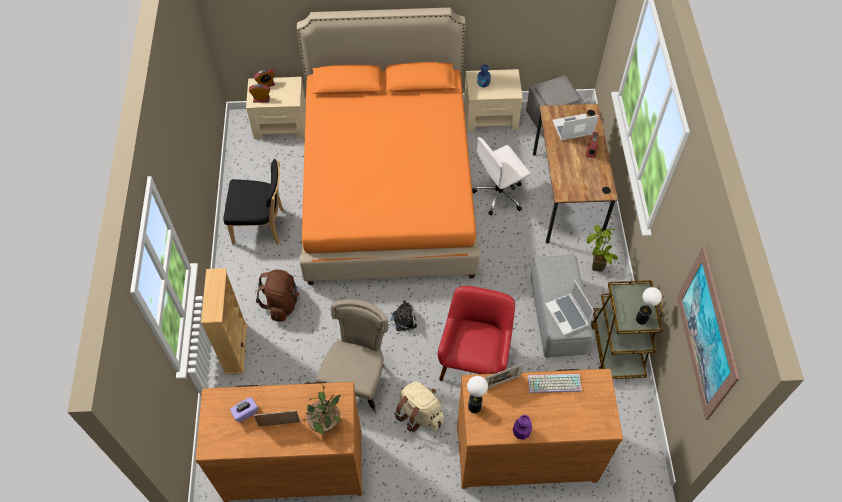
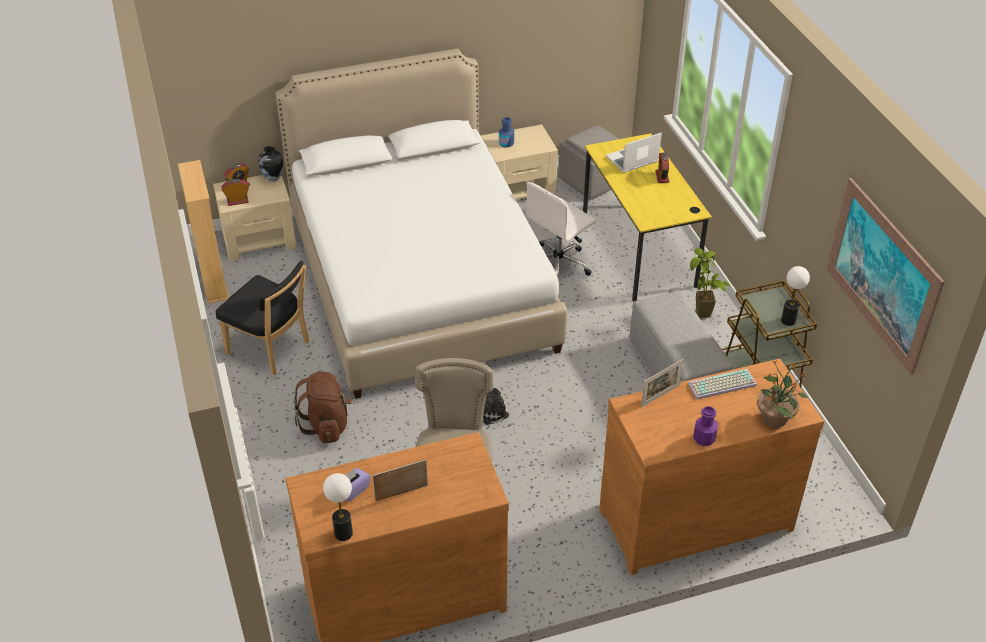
camera: 15 degrees left, 15 degrees down
beige bookcase [201,268,247,374] -> beige bookcase moved to [178,160,229,304]
black chair [223,159,284,245] -> black chair turned 45 degrees clockwise [216,261,309,375]
orange bed [297,7,480,285] -> white bed [275,48,567,399]
potted plant [301,385,342,435] -> potted plant moved to [757,360,808,428]
beige backpack [394,381,444,432] -> none
red armchair [438,286,515,381] -> none
table lamp [467,376,488,413] -> table lamp moved to [323,473,353,541]
brown desk [533,104,618,244] -> yellow desk [583,133,712,302]
laptop [545,279,594,335] -> none
none -> vase [258,146,284,182]

